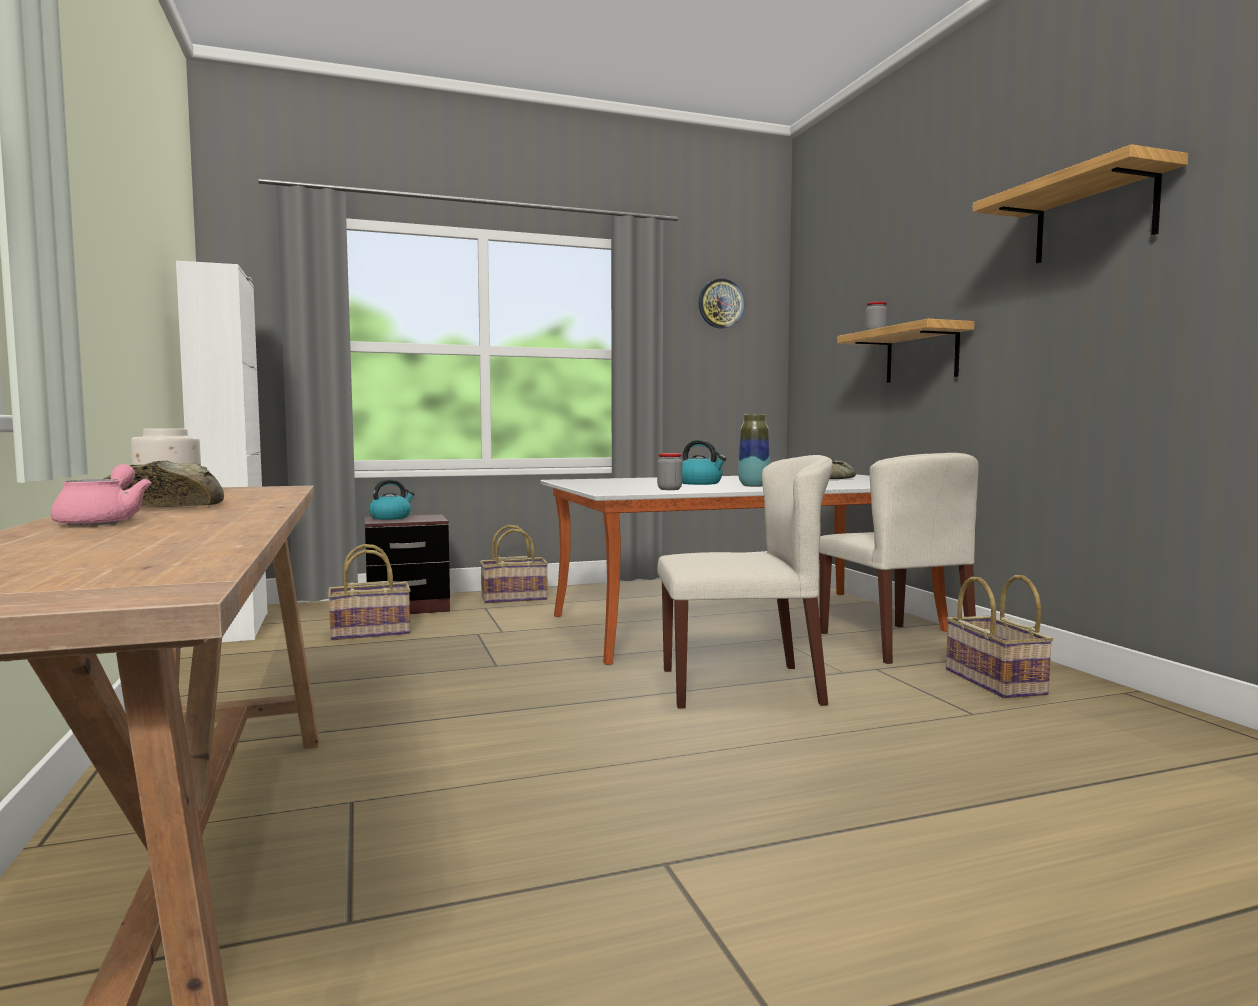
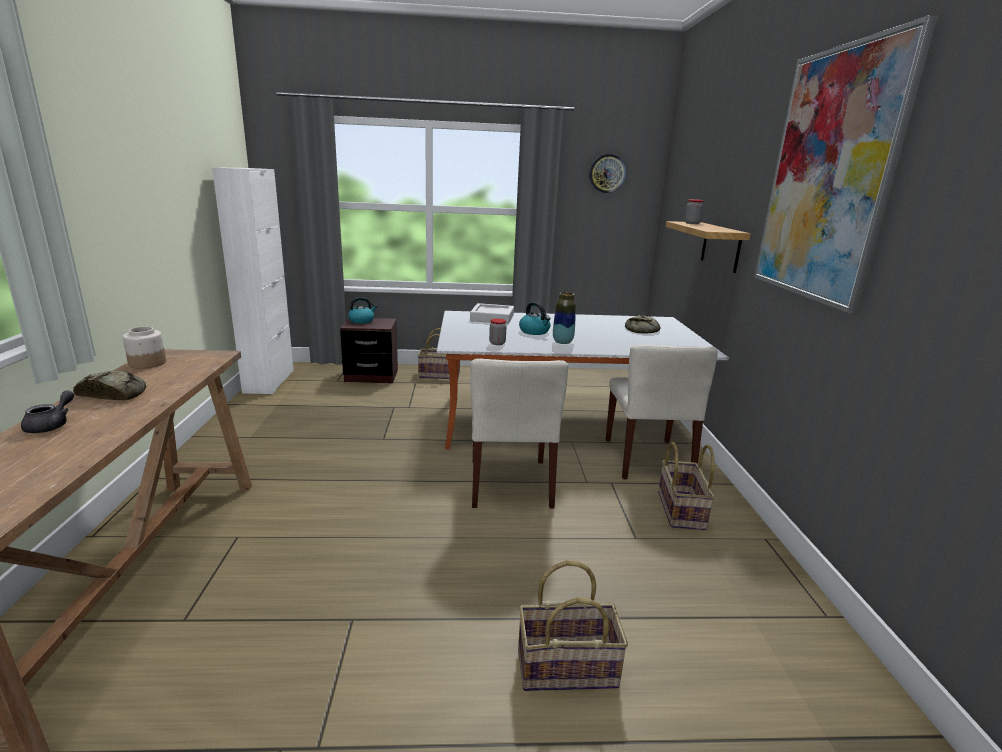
camera: 15 degrees right, 15 degrees up
pink teapot [51,464,152,526] -> grey teapot [21,390,74,433]
basket [328,544,411,640] -> basket moved to [518,561,628,691]
beige chair [657,455,833,709] -> beige chair turned 75 degrees clockwise [470,359,568,509]
shelf [973,144,1188,263] -> picture [754,15,938,314]
none -> grey tray [470,303,514,324]

